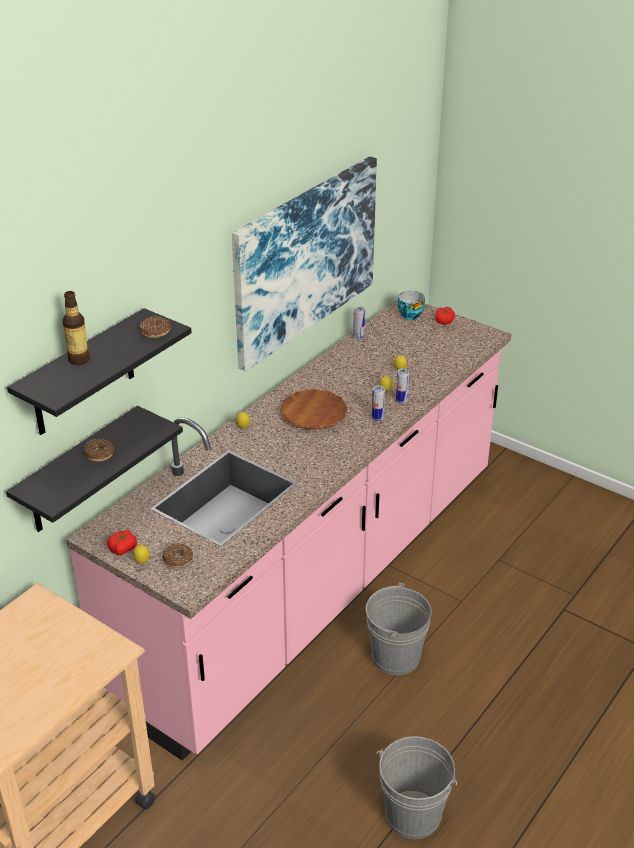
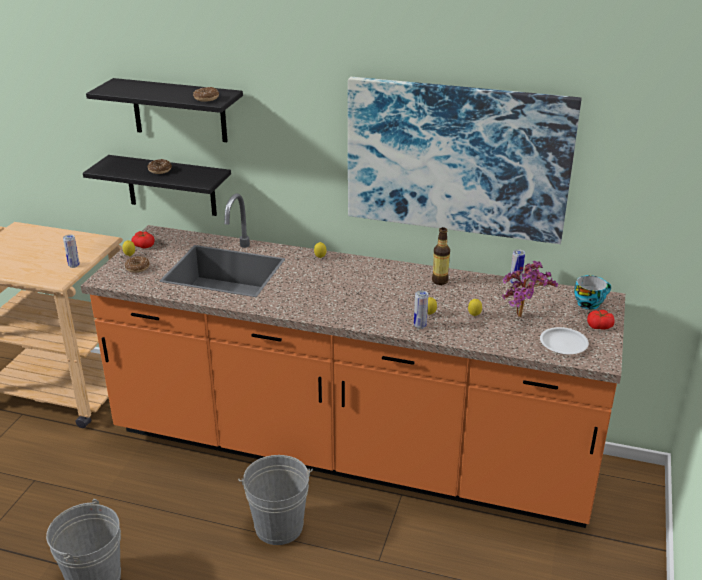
camera: 70 degrees right, 5 degrees down
bottle [63,291,90,365] -> bottle moved to [432,227,450,285]
pink counter [66,300,512,761] -> orange counter [81,193,625,528]
brown plate [280,389,348,430] -> none
can [372,386,385,421] -> can moved to [63,235,80,268]
none -> potted plant [502,261,558,317]
none -> white plate [540,327,589,354]

